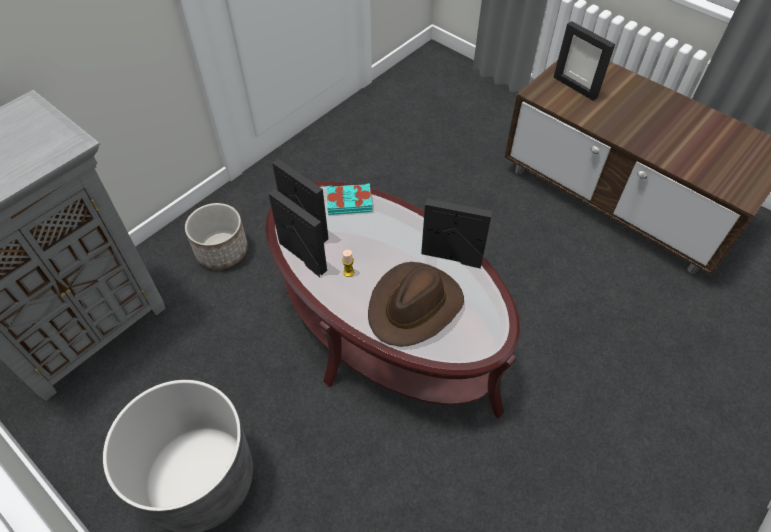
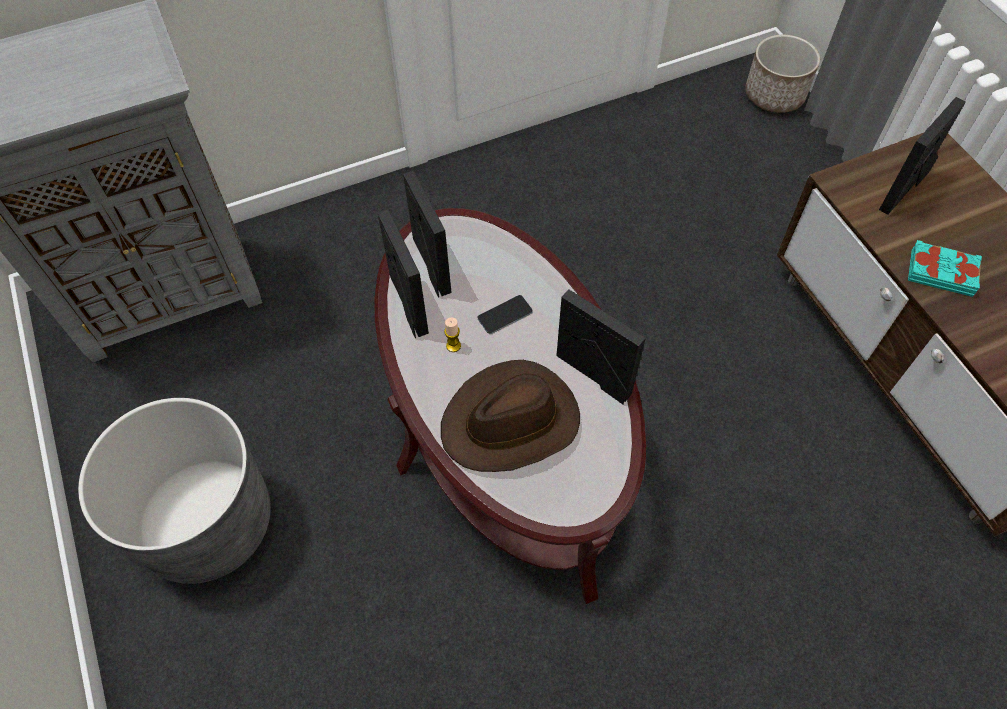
camera: 25 degrees right, 5 degrees up
planter [185,203,248,270] -> planter moved to [745,35,820,113]
turquoise book [326,183,372,215] -> turquoise book moved to [908,240,982,297]
picture frame [553,21,615,101] -> picture frame turned 60 degrees clockwise [879,97,966,215]
none -> phone [478,295,533,334]

